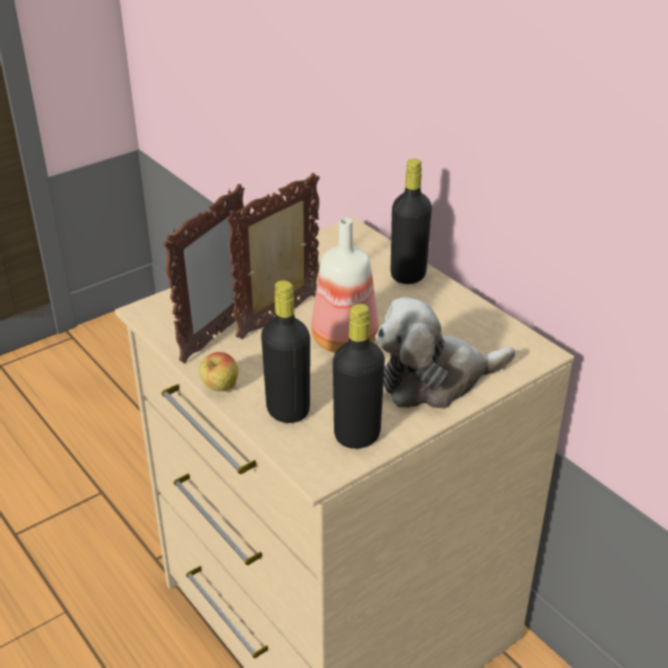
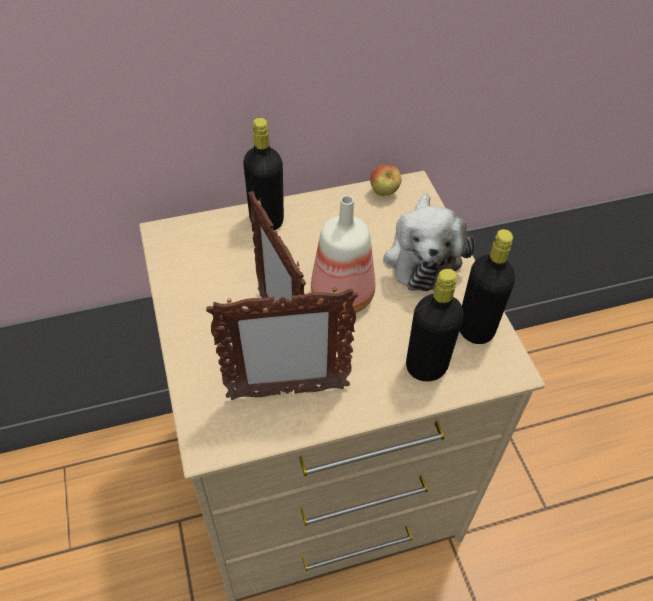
camera: 70 degrees left, 15 degrees up
picture frame [163,184,245,364] -> picture frame turned 120 degrees clockwise [206,288,358,400]
apple [199,352,238,391] -> apple moved to [370,164,401,196]

